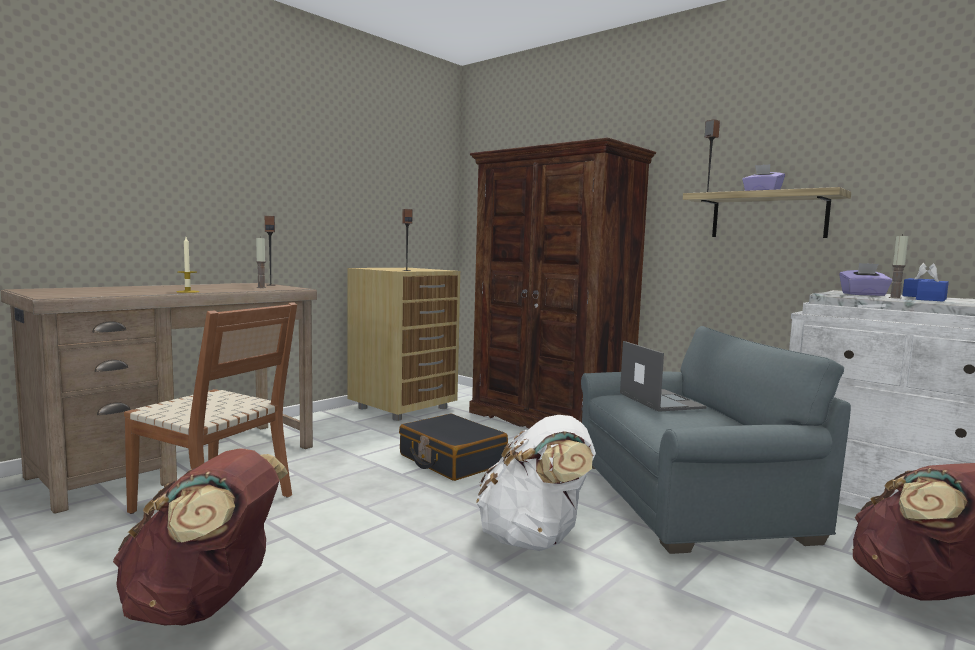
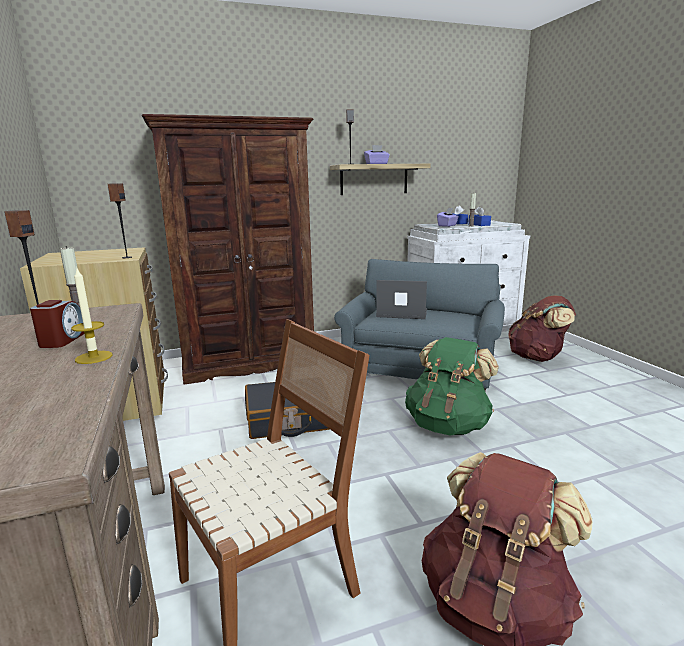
camera: 60 degrees left, 10 degrees up
white backpack [476,415,596,551] -> green backpack [405,337,499,436]
none -> alarm clock [30,300,84,348]

